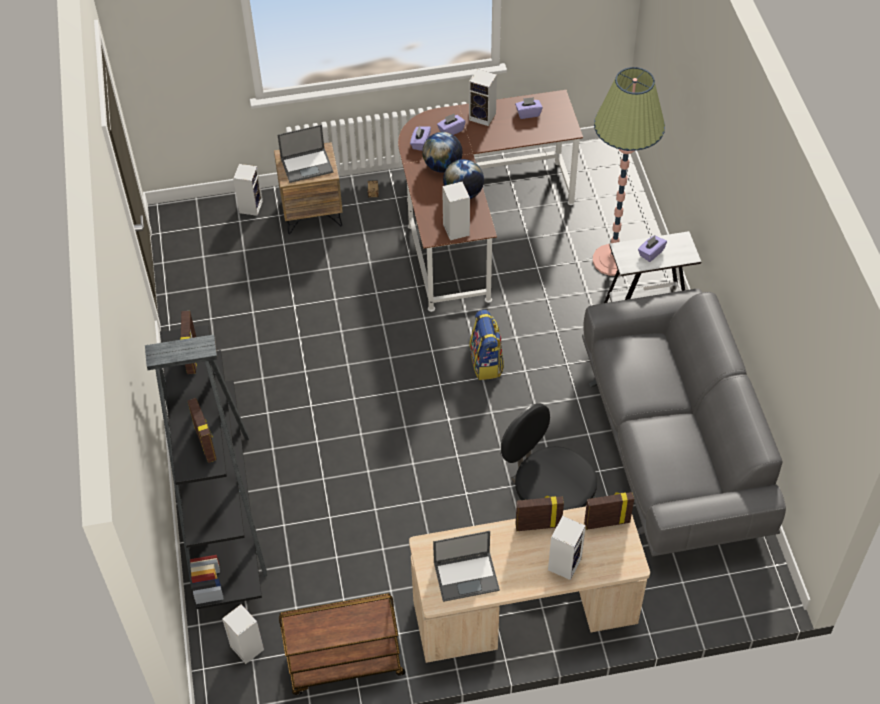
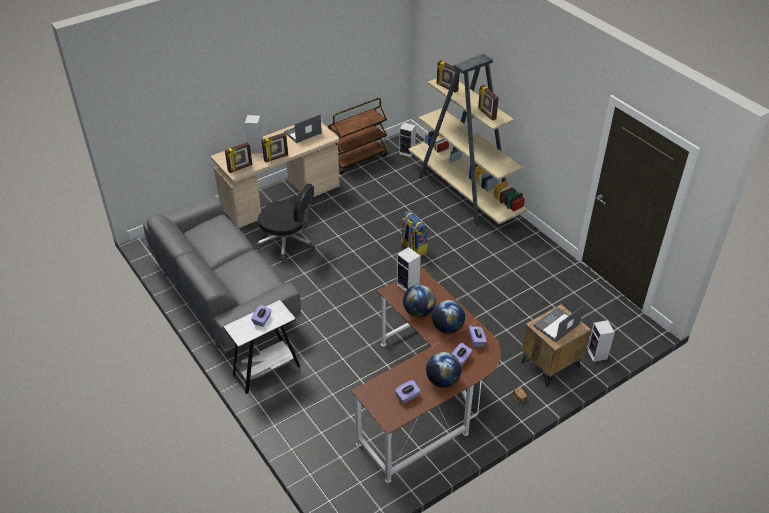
camera: 155 degrees right, 10 degrees down
black bookcase [145,325,267,609] -> beige bookcase [408,54,527,226]
speaker [469,69,497,126] -> globe [426,352,462,388]
backpack [469,310,504,380] -> backpack moved to [400,211,428,256]
floor lamp [593,67,665,276] -> none

